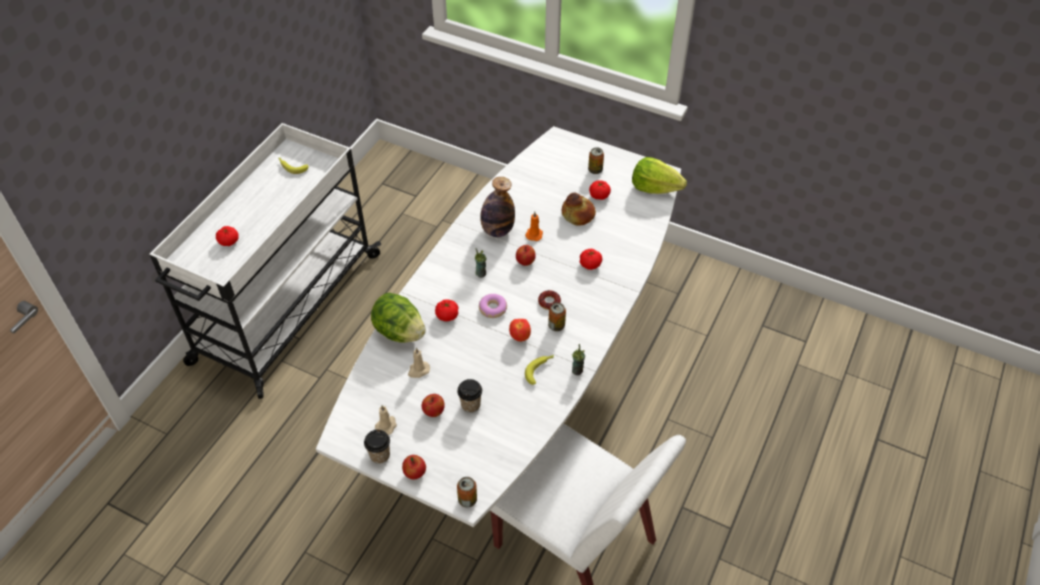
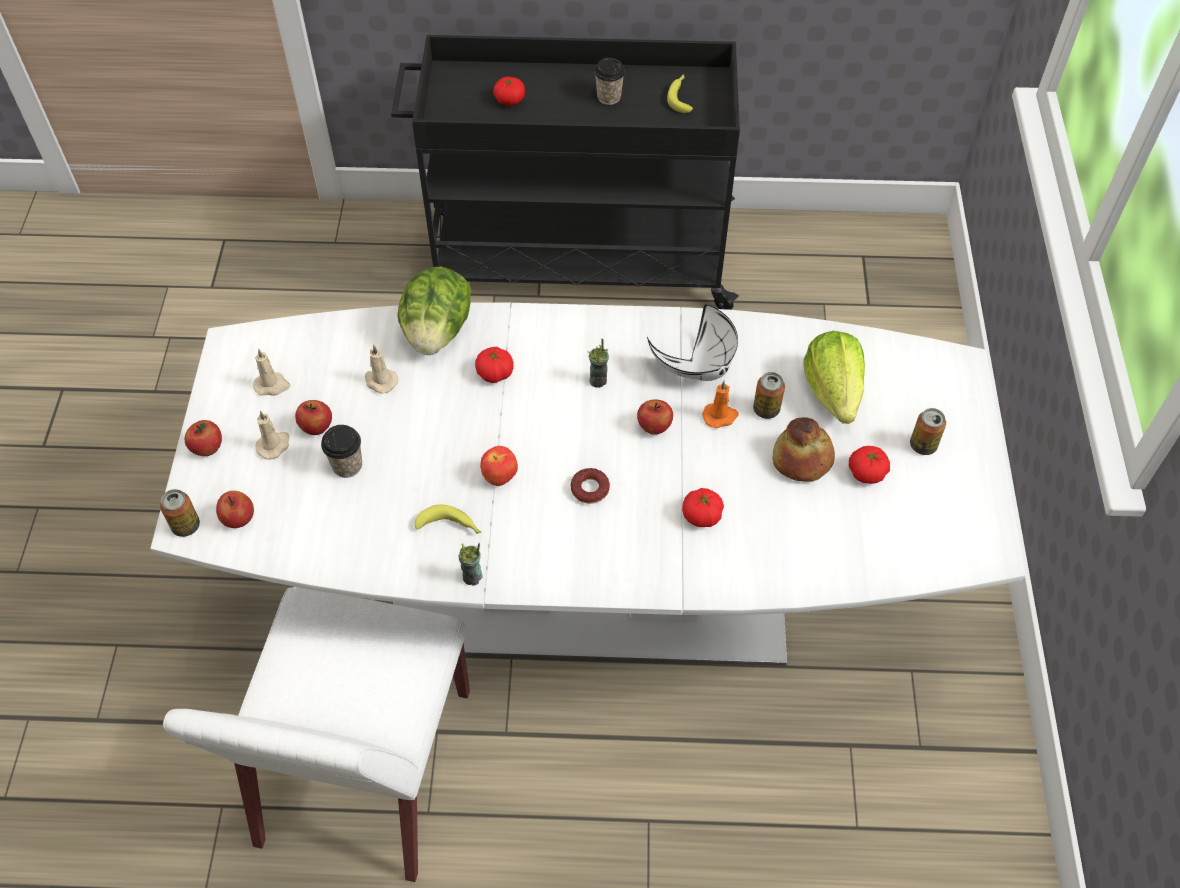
camera: 65 degrees right, 5 degrees up
white cart [149,123,381,399] -> black cart [391,35,740,310]
cup [364,430,390,464] -> cup moved to [594,58,625,105]
donut [479,294,507,318] -> none
bottle [480,177,515,237] -> white bowl [647,305,738,381]
can [548,302,566,331] -> can moved to [753,372,785,419]
lettuce [632,157,687,194] -> lettuce moved to [803,331,865,424]
none -> apple [216,491,254,528]
none -> beige candle [255,411,290,460]

